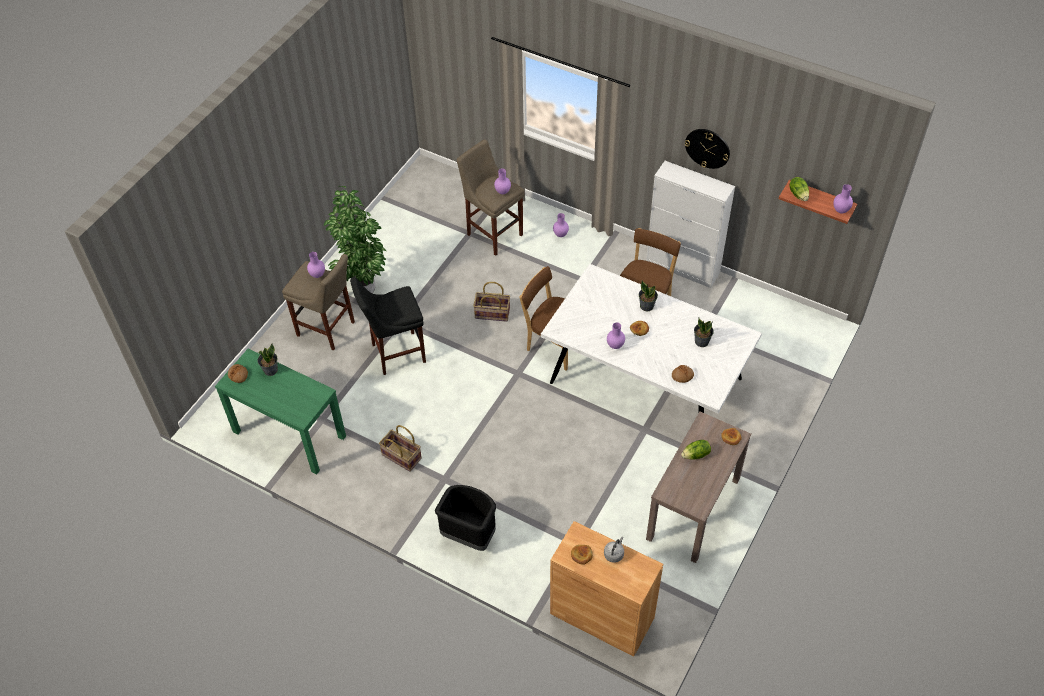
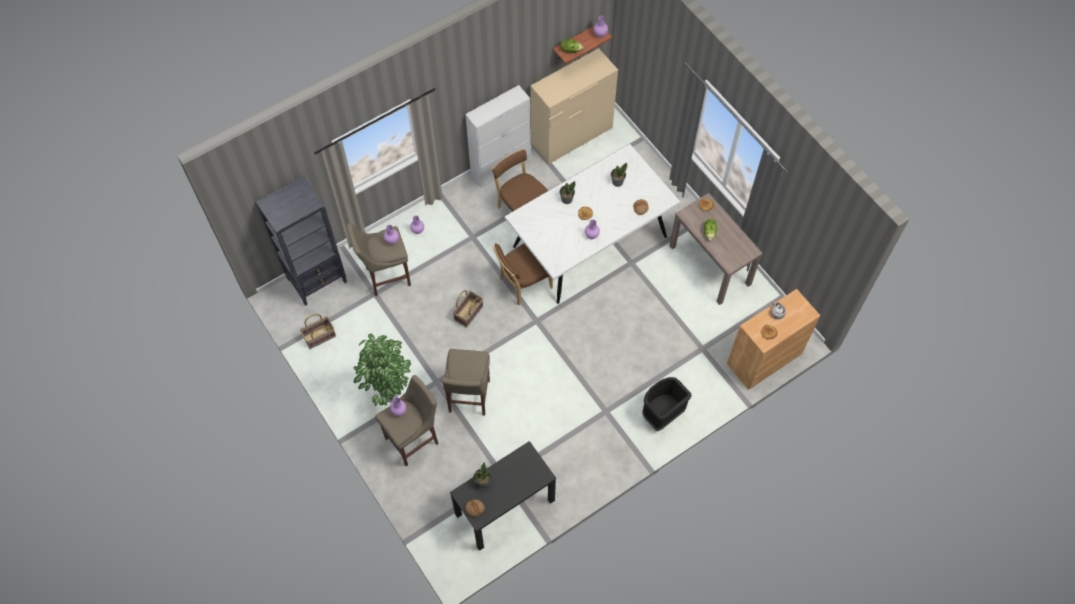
camera: 65 degrees left, 10 degrees up
green console table [215,348,346,475] -> black console table [450,441,556,551]
black stool [350,277,426,375] -> beige stool [441,349,490,416]
basket [379,425,422,472] -> basket moved to [300,314,336,349]
wall clock [685,129,730,169] -> none
none -> black bookcase [256,176,347,306]
none -> beige dresser [530,48,618,164]

